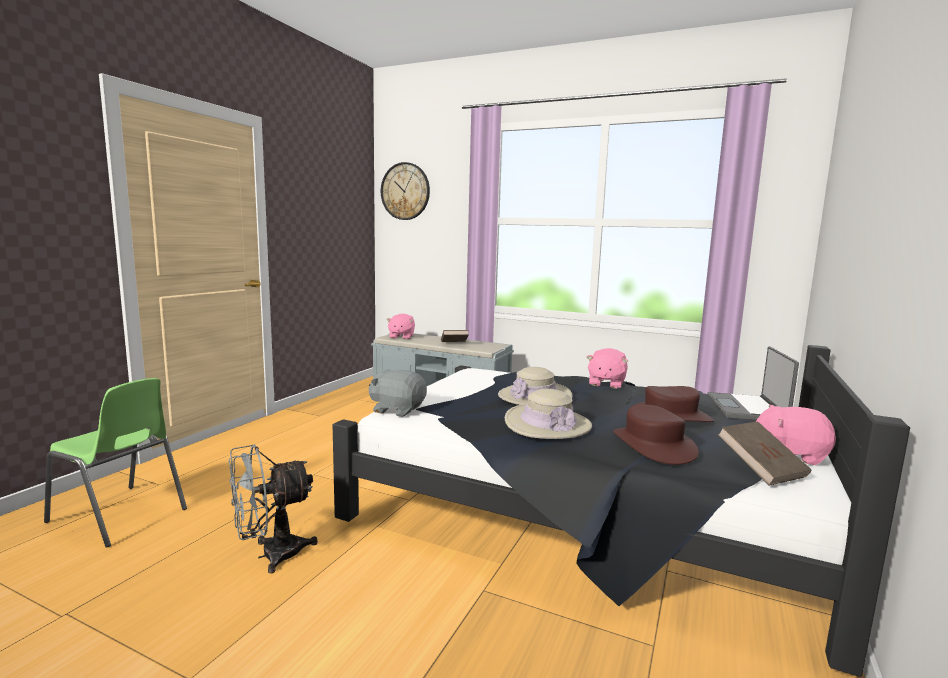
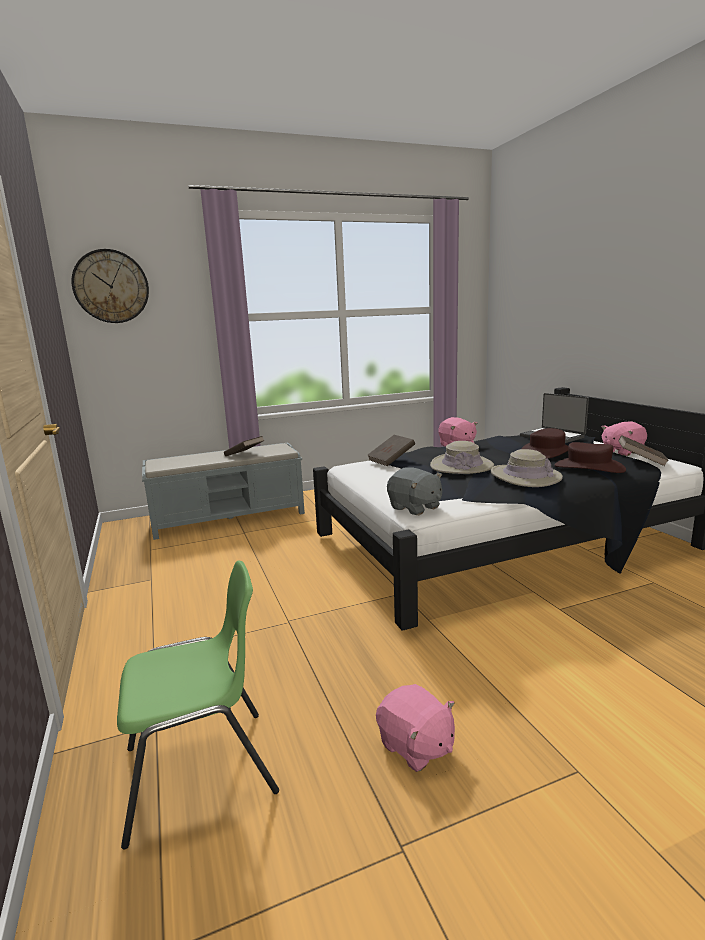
camera: 45 degrees left, 5 degrees up
grey fan [229,444,318,574] -> none
grey plush toy [368,370,427,417] -> grey plush toy turned 105 degrees counterclockwise [387,467,442,515]
pink plush toy [386,314,415,339] -> pink plush toy moved to [376,684,455,772]
none -> brown book [367,435,415,466]

